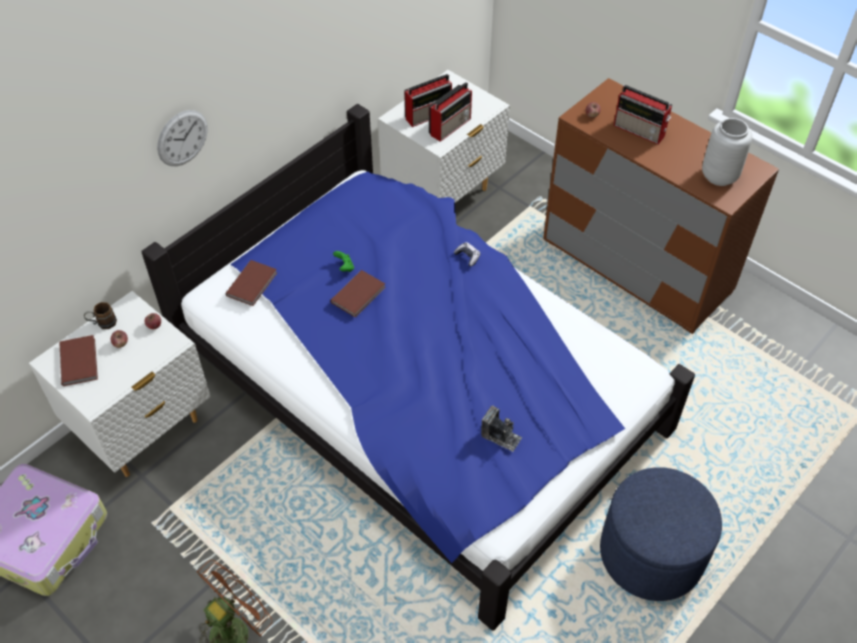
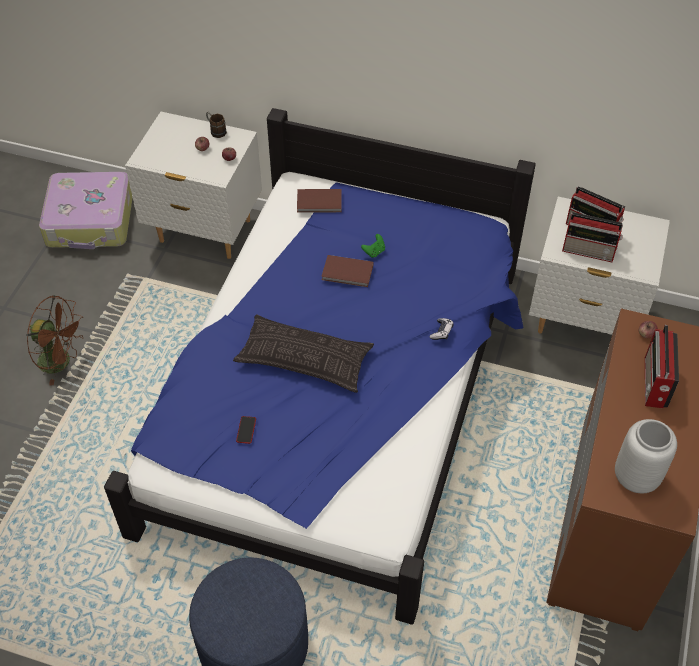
camera: 65 degrees right, 0 degrees up
brown book [59,335,98,386] -> none
wall clock [157,110,208,166] -> none
camera [481,406,522,452] -> phone [236,416,256,444]
none -> pillow [233,314,374,393]

